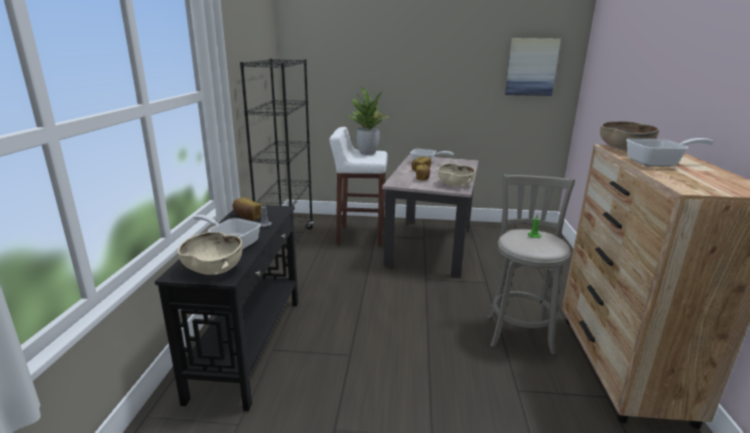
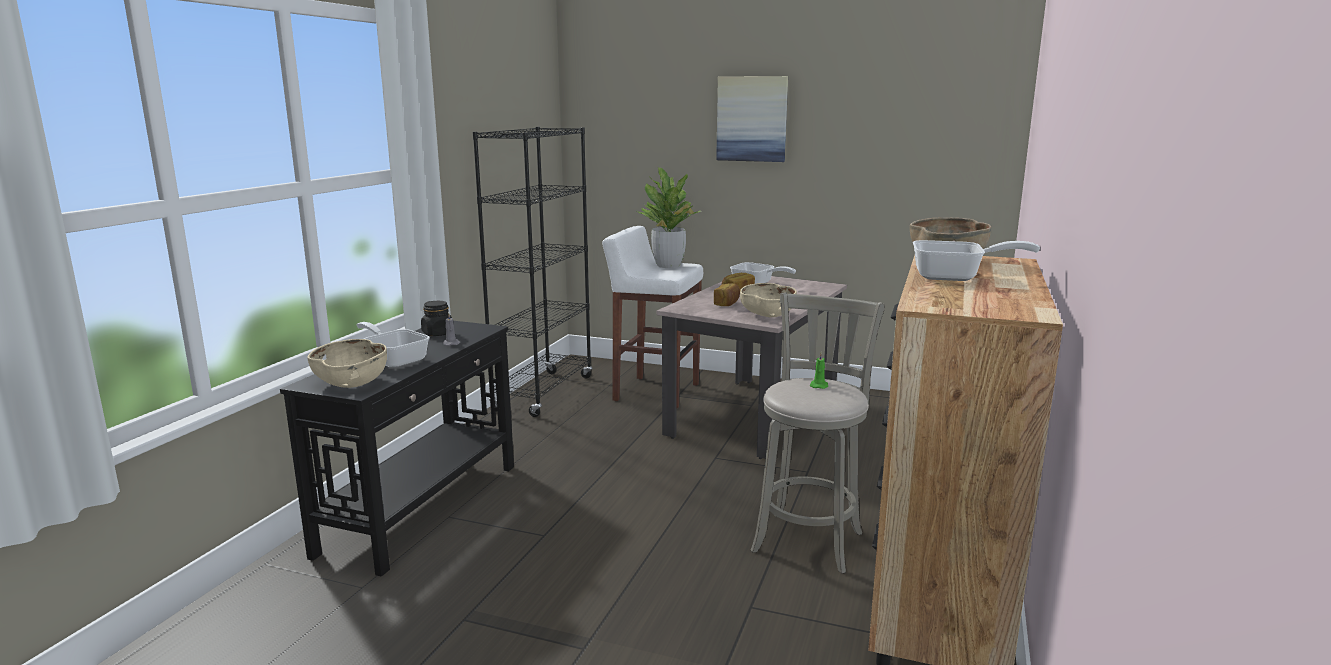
camera: 15 degrees right, 5 degrees down
bread [232,197,262,220] -> black jar [421,301,452,336]
picture [505,38,561,96] -> picture moved to [716,76,788,162]

